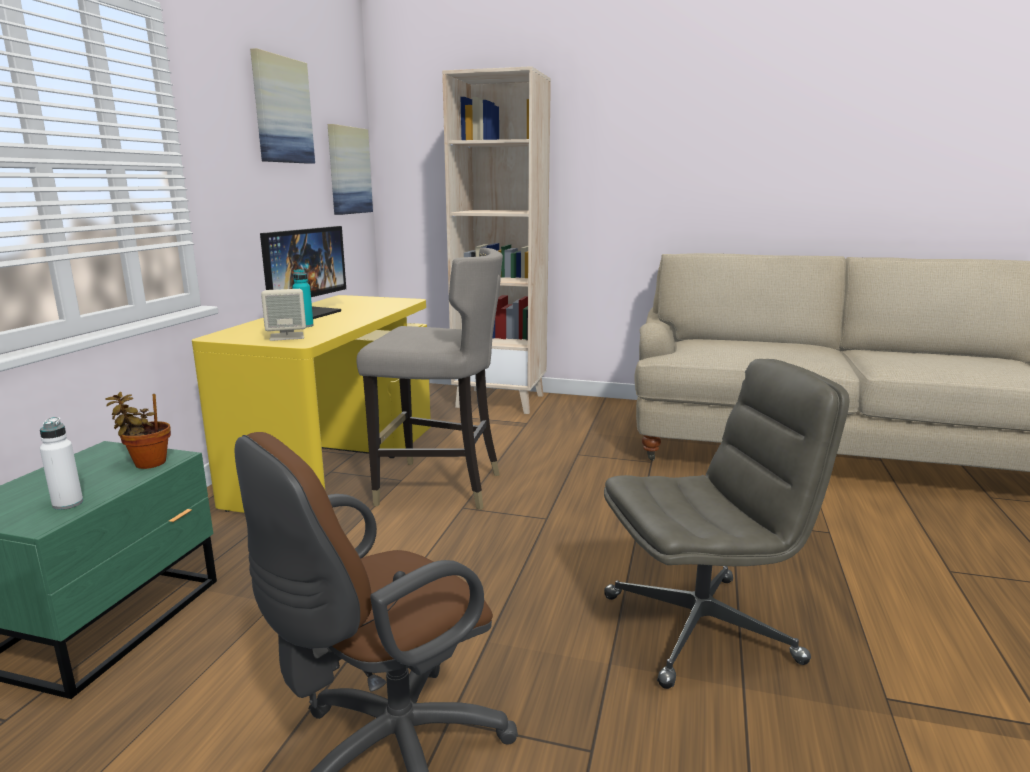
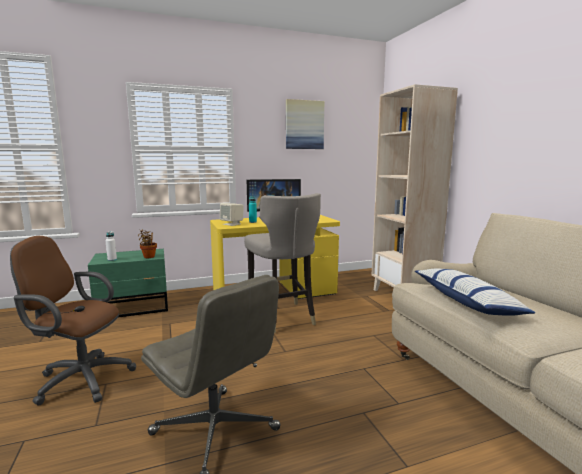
camera: 55 degrees right, 5 degrees down
picture [328,124,373,215] -> none
none -> pillow [415,269,535,316]

